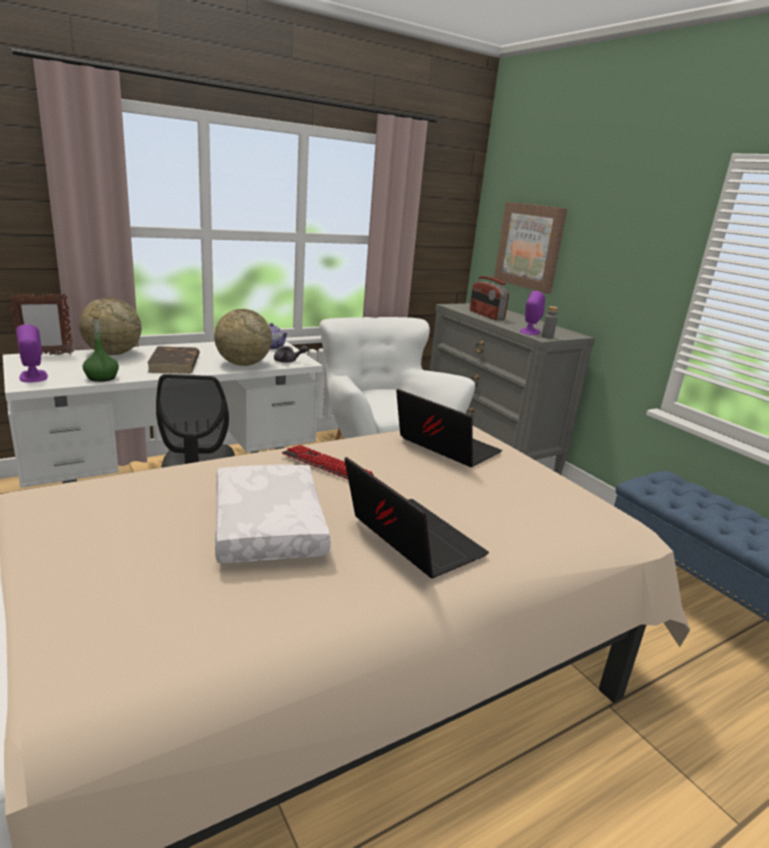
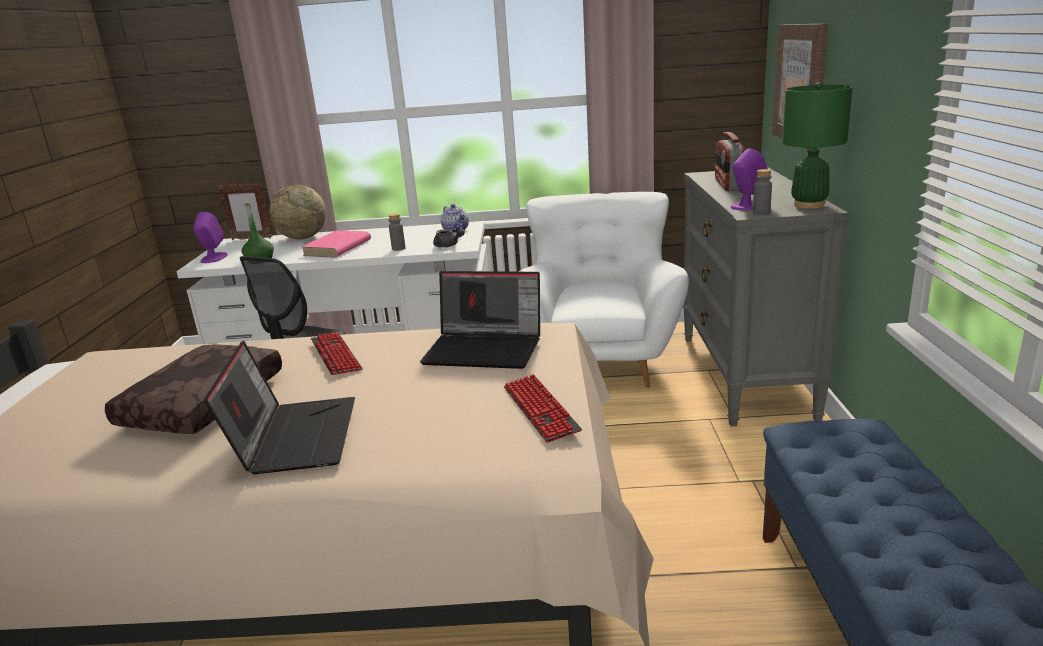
camera: 35 degrees right, 0 degrees up
brown book [147,346,200,374] -> pink book [301,230,371,258]
globe [214,309,272,366] -> grey bottle [388,213,406,251]
white pillow [215,464,331,563] -> brown pillow [105,344,282,434]
laptop [396,389,502,467] -> laptop turned 120 degrees clockwise [420,271,540,369]
none -> keyboard [504,374,582,443]
none -> green table lamp [782,82,853,209]

